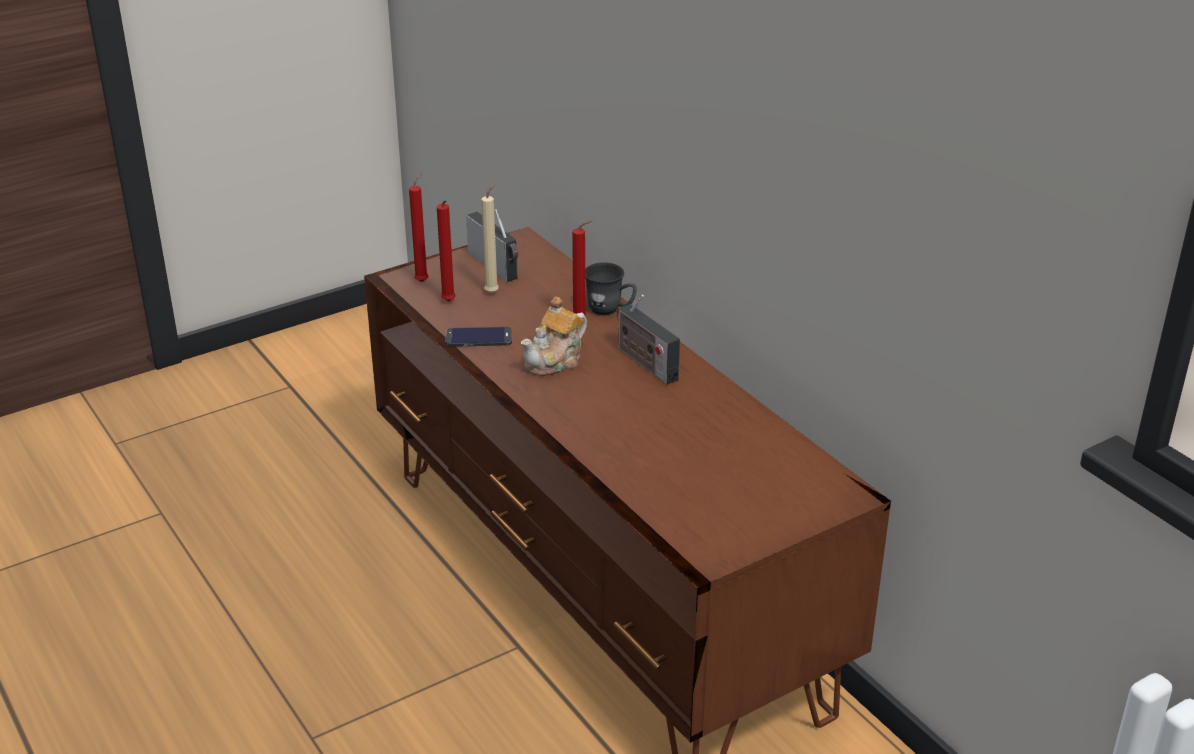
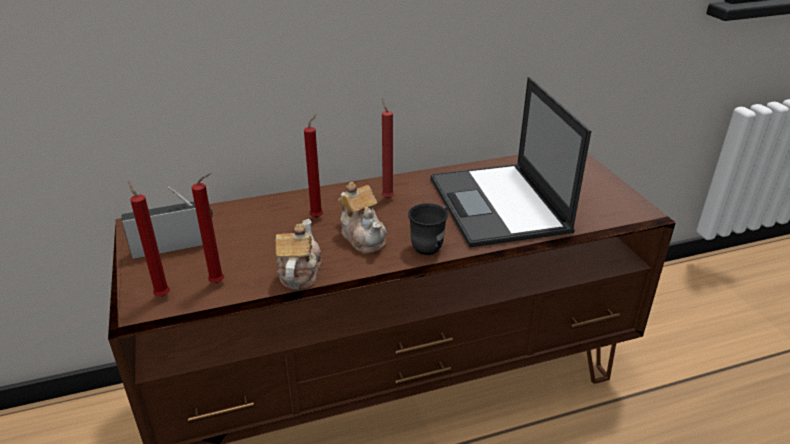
camera: 75 degrees left, 0 degrees up
phone [446,327,512,347] -> teapot [275,219,322,290]
beige candle [482,183,499,293] -> none
grey mug [585,262,637,315] -> grey mug moved to [408,203,448,255]
radio [617,295,680,385] -> red candle [382,98,394,199]
none -> laptop [431,77,591,248]

